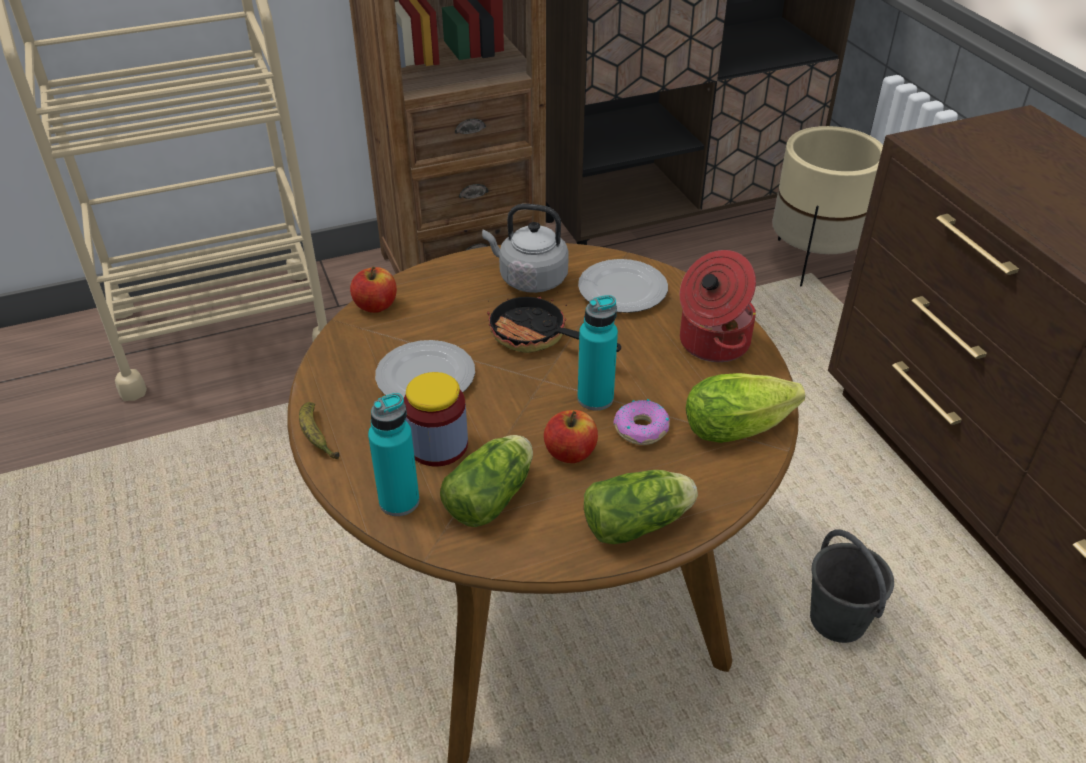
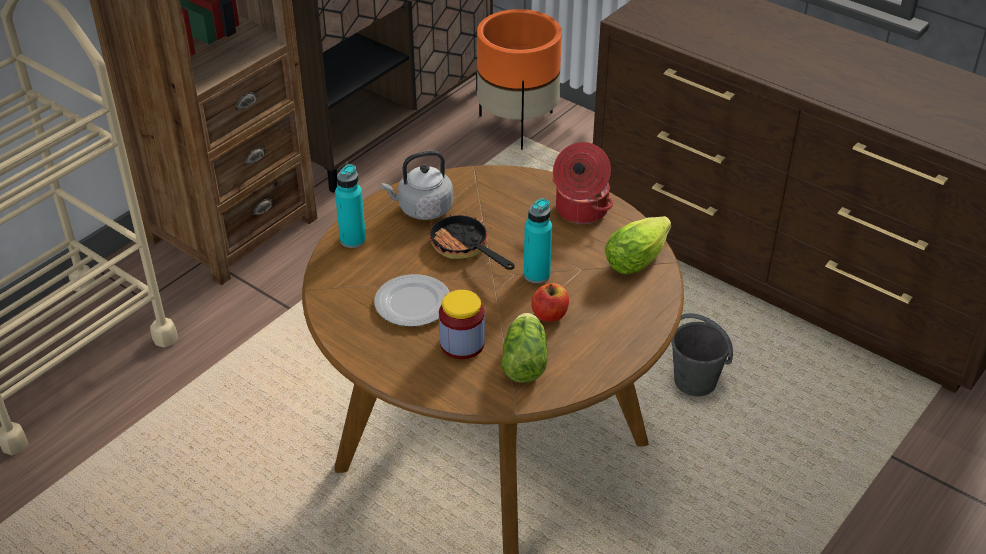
camera: 30 degrees left, 0 degrees up
banana [299,402,340,459] -> none
apple [350,267,397,313] -> none
turquoise bottle [368,393,420,516] -> turquoise bottle moved to [335,164,366,248]
frying pan [487,293,621,353] -> frying pan turned 45 degrees clockwise [427,215,515,270]
plate [578,259,668,313] -> none
lettuce [584,470,698,544] -> none
donut [613,399,670,445] -> none
beige planter [772,126,883,287] -> orange planter [477,9,562,150]

